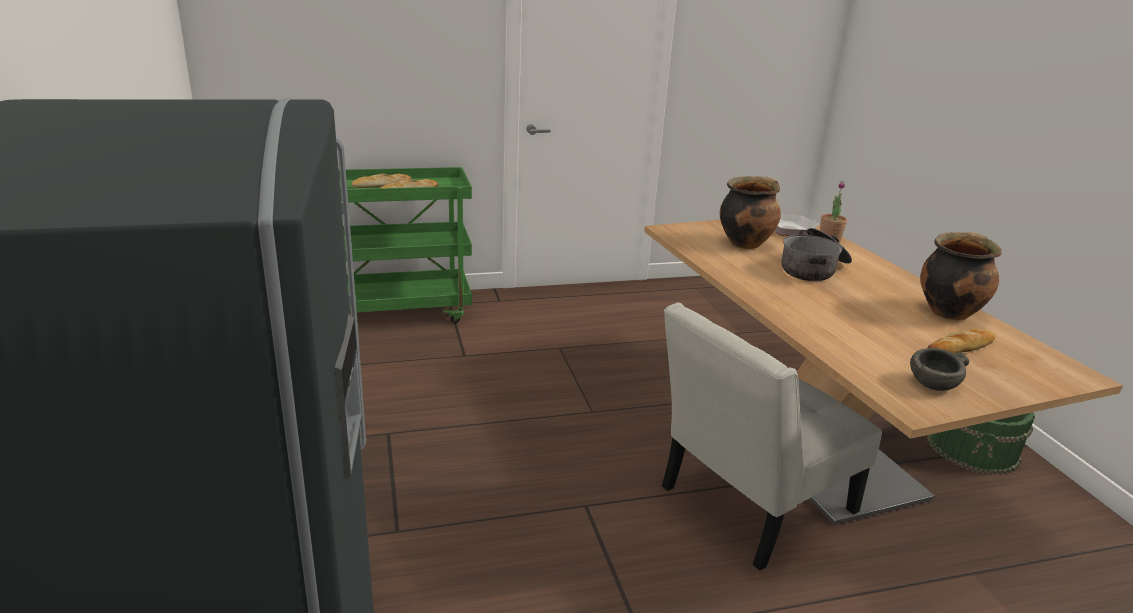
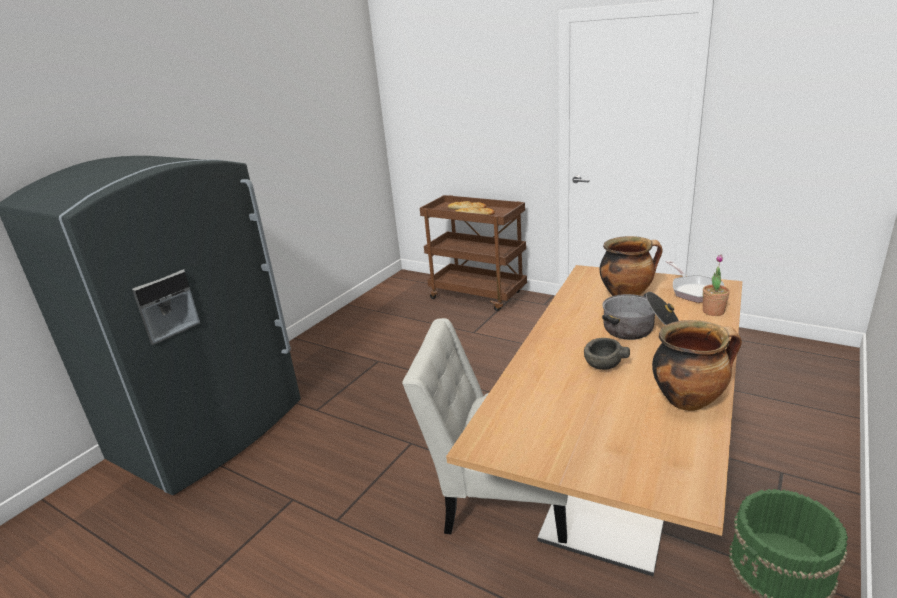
camera: 50 degrees right, 0 degrees up
green cart [339,167,472,323] -> brown cart [420,195,527,311]
grey bowl [910,348,969,391] -> grey bowl moved to [584,338,630,370]
bread [928,329,996,353] -> none

